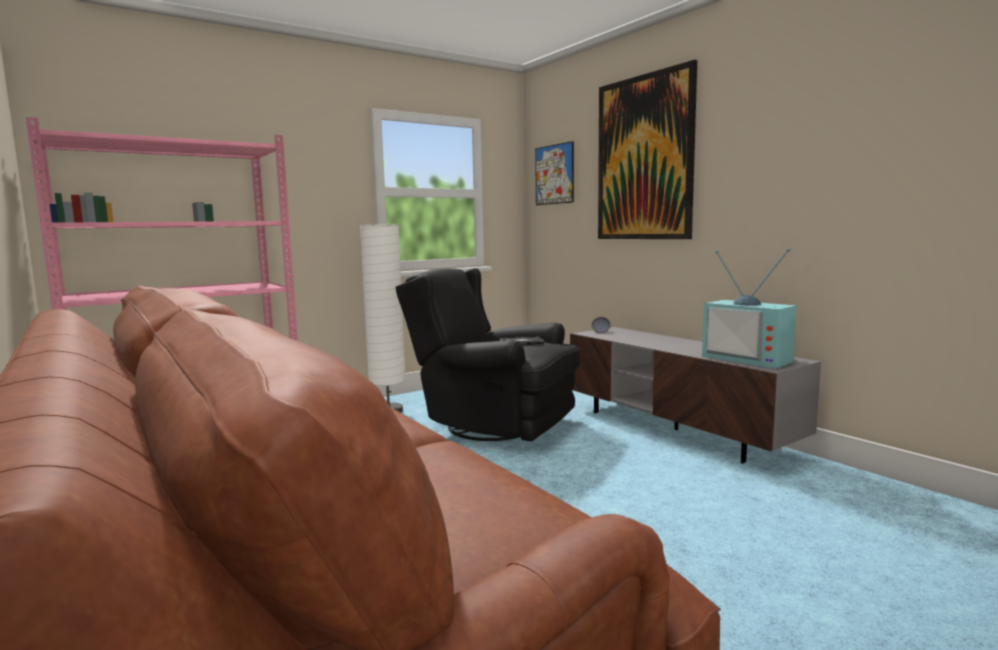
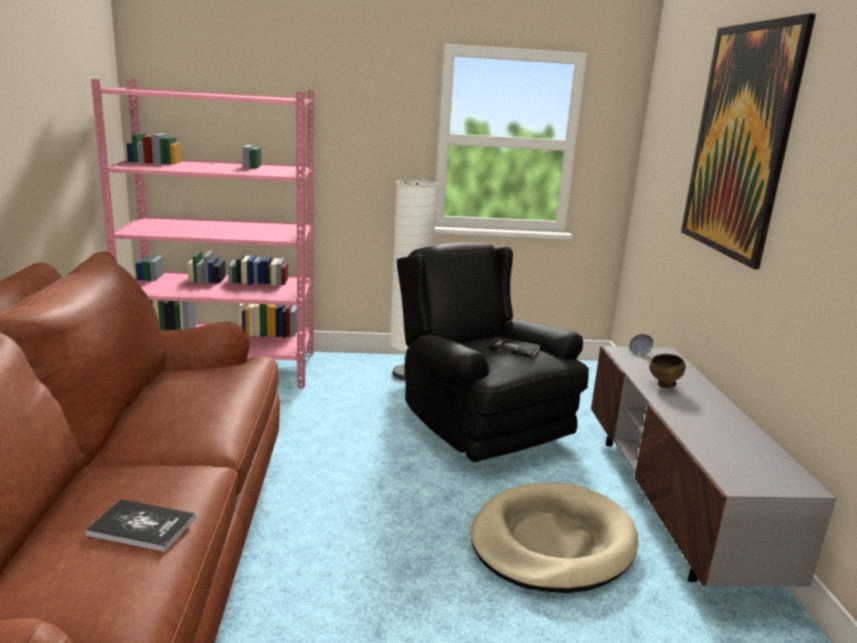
camera: 30 degrees right, 10 degrees up
picture [535,141,574,205] -> none
television [702,248,796,369] -> none
none -> book [85,499,195,552]
none -> beige dog bed [471,482,638,593]
none -> brown bowl [649,354,686,388]

